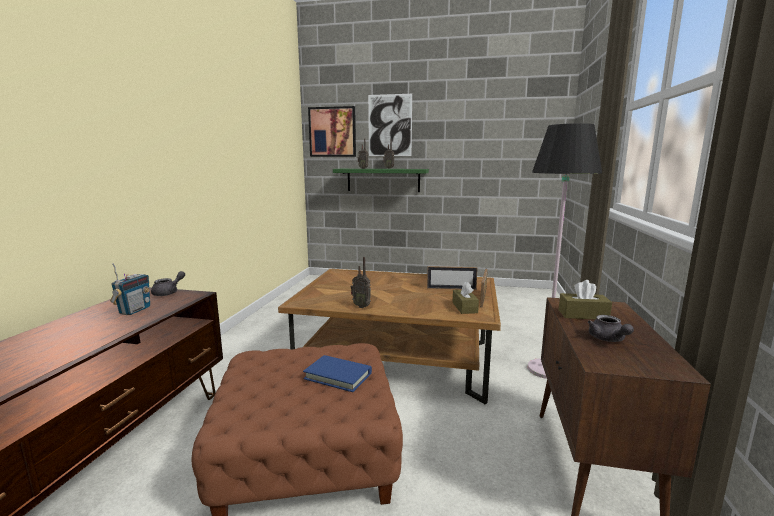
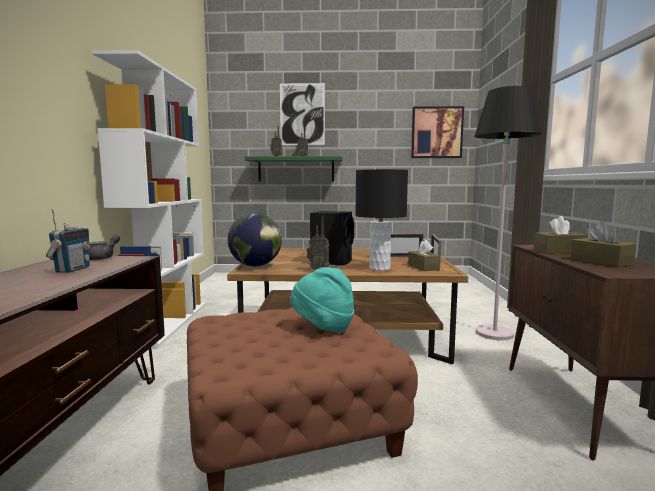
camera: 10 degrees left, 5 degrees down
blue book [303,355,372,392] -> turquoise hat [290,267,354,332]
picture [308,106,356,157] -> picture moved to [411,106,464,158]
grey teapot [588,315,634,342] -> brown tissue box [571,221,636,267]
none -> white bookcase [92,50,206,349]
none -> globe [228,213,282,266]
none -> black speaker [310,211,354,266]
none -> black table lamp [355,169,408,271]

